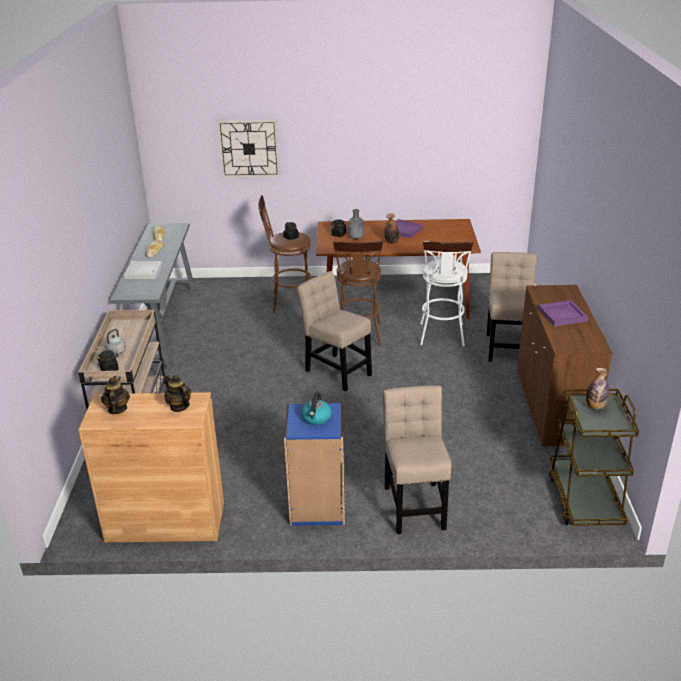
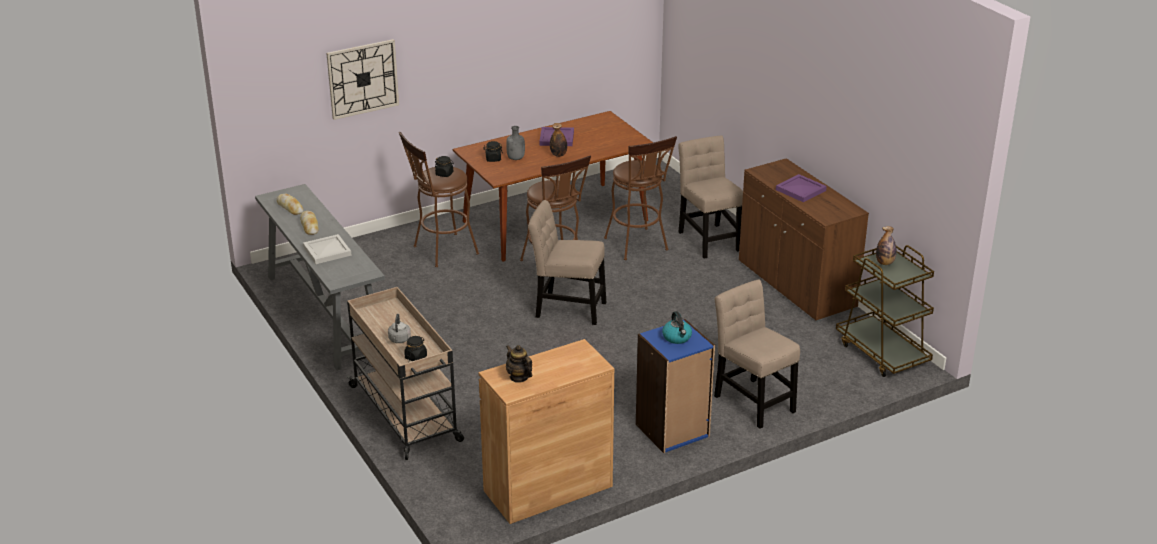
camera: 30 degrees left, 0 degrees up
teapot [164,375,191,412] -> none
white stool [420,241,473,346] -> brown stool [604,136,677,260]

